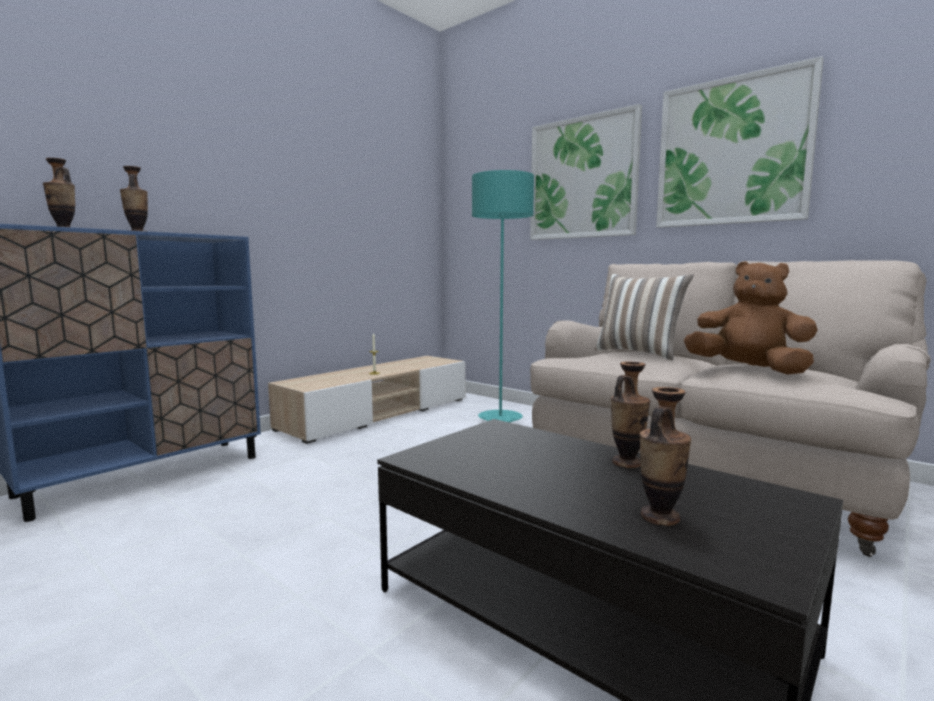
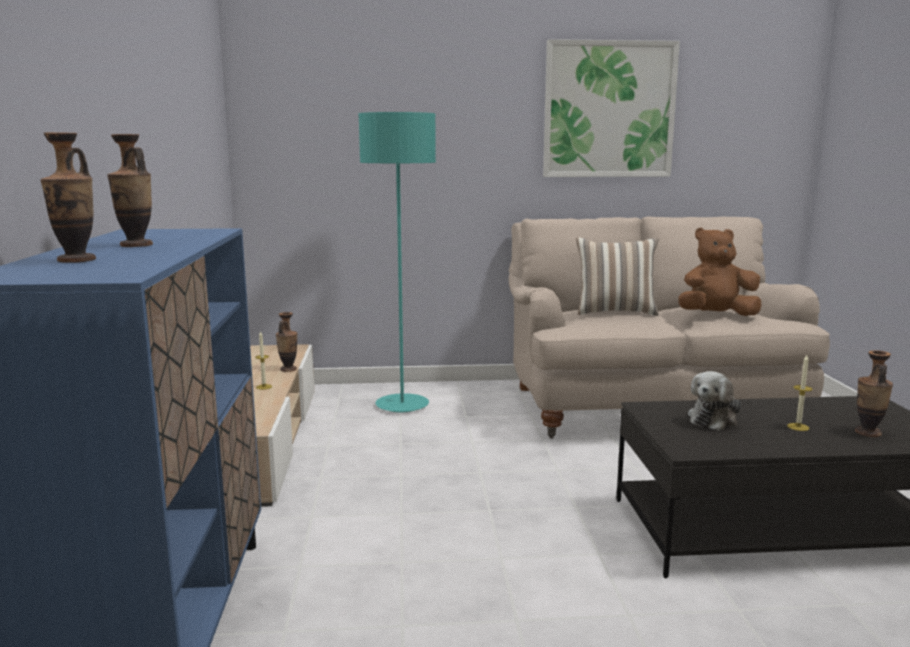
camera: 45 degrees left, 5 degrees up
picture [530,104,642,240] -> none
vase [611,362,650,468] -> vase moved to [276,312,297,372]
none -> plush toy [688,371,742,431]
none -> candle [787,355,812,431]

